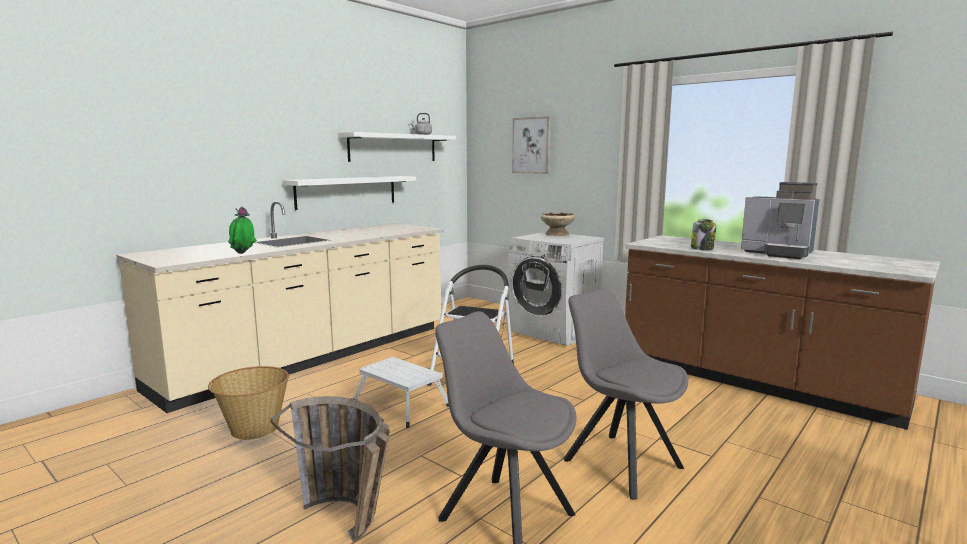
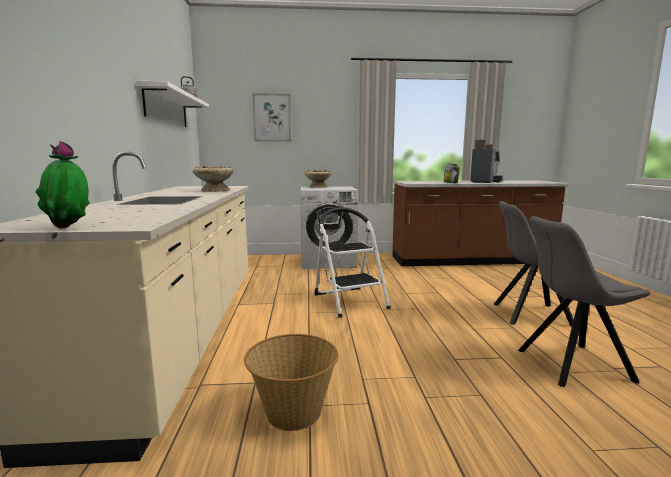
camera: 45 degrees left, 0 degrees up
potted plant [228,207,257,254] -> potted plant moved to [35,141,90,229]
basket [270,396,390,542] -> none
white shelf [282,176,416,210] -> none
white step ladder [353,357,449,428] -> none
coffee machine [741,182,819,259] -> coffee machine turned 60 degrees counterclockwise [470,140,503,183]
none -> beige bowl [193,165,233,192]

